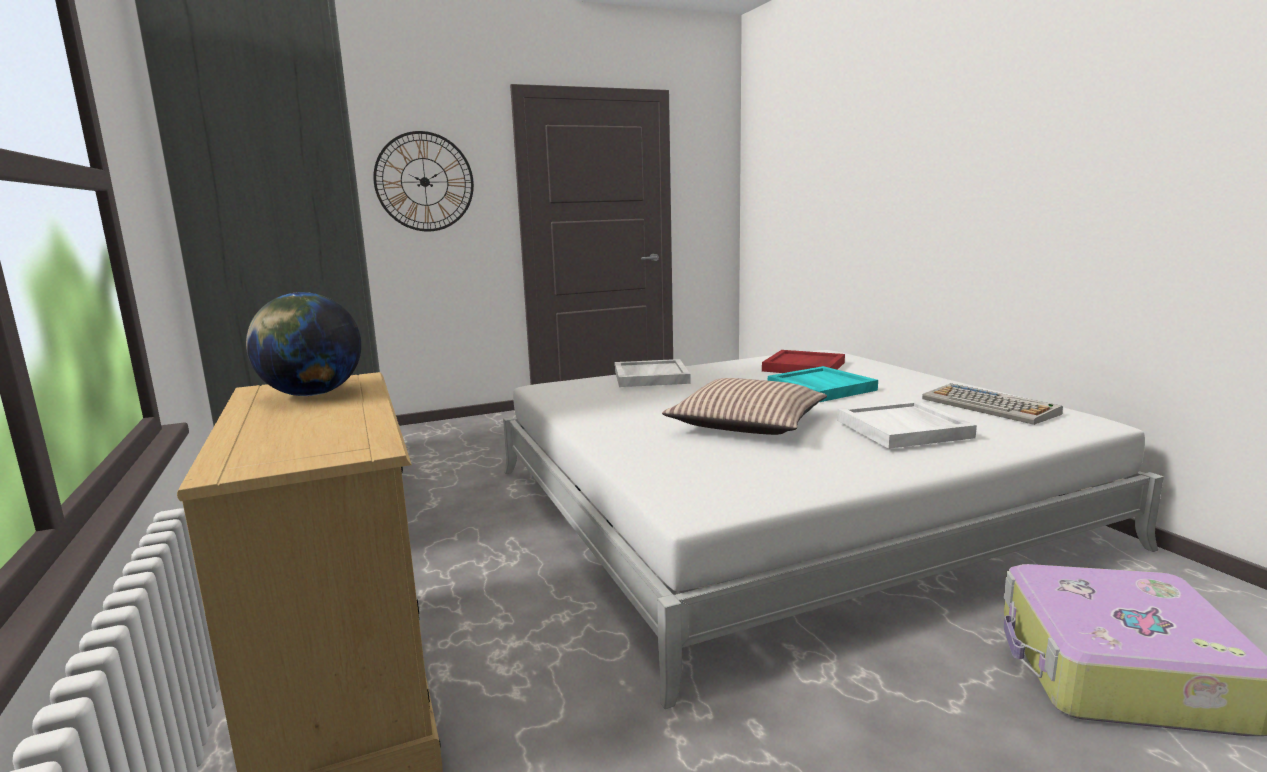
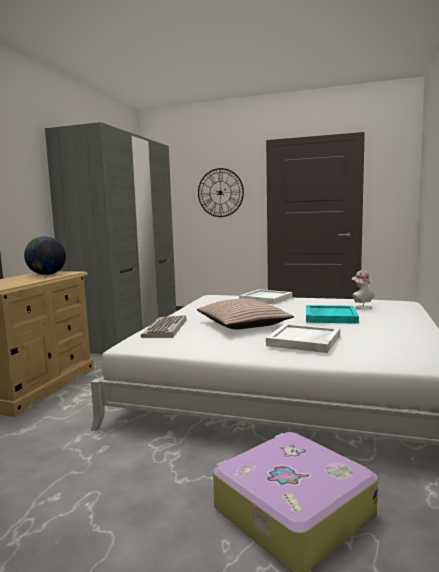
camera: 40 degrees right, 5 degrees down
red tray [762,350,845,373] -> hat [352,270,375,309]
keyboard [922,383,1063,425] -> keyboard moved to [141,315,187,338]

